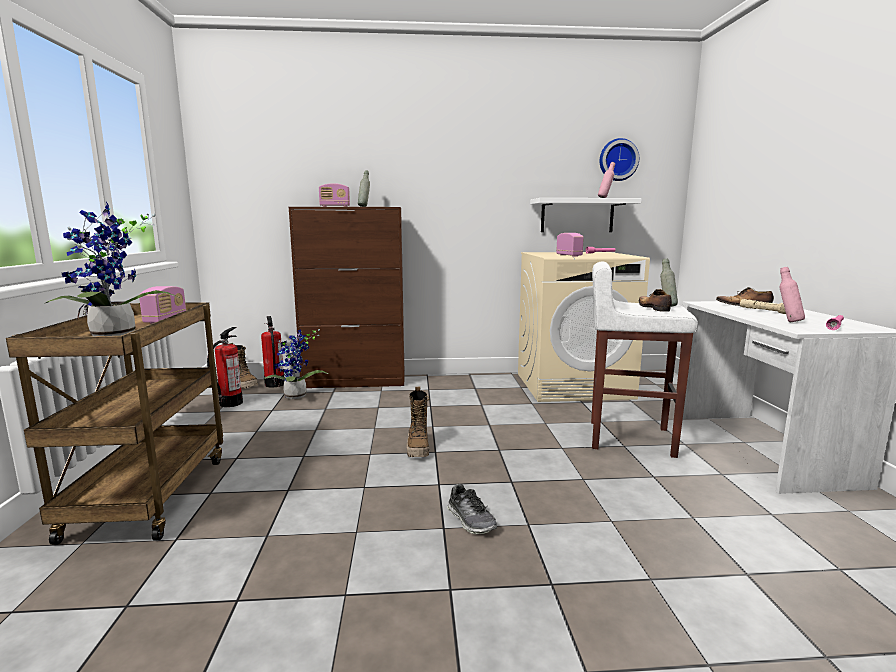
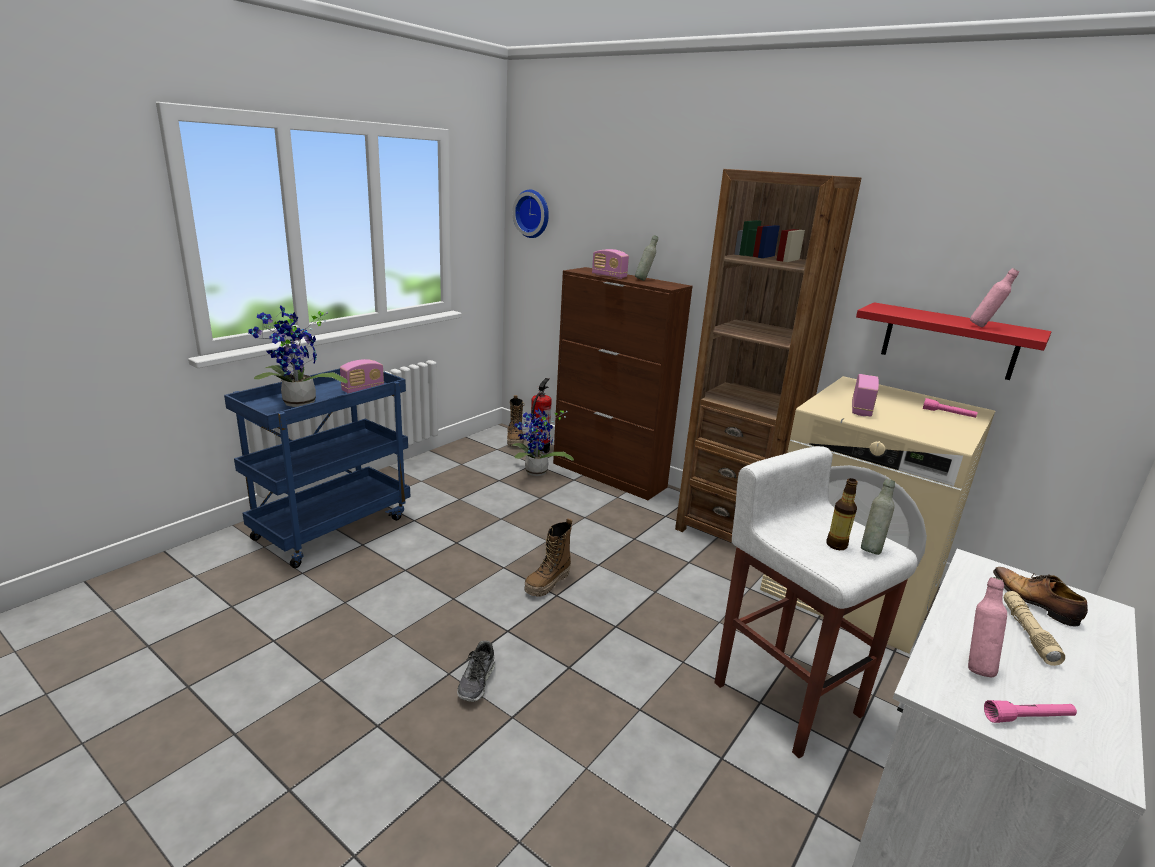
camera: 40 degrees right, 10 degrees up
brown cart [6,302,223,545] -> blue cart [224,369,410,568]
fire extinguisher [207,327,243,407] -> none
white shelf [530,198,642,232] -> red shelf [856,302,1051,380]
wall clock [600,138,639,181] -> wall clock moved to [512,190,549,238]
shoe [639,289,672,312] -> bottle [826,478,858,550]
none -> brown bookcase [675,169,861,543]

